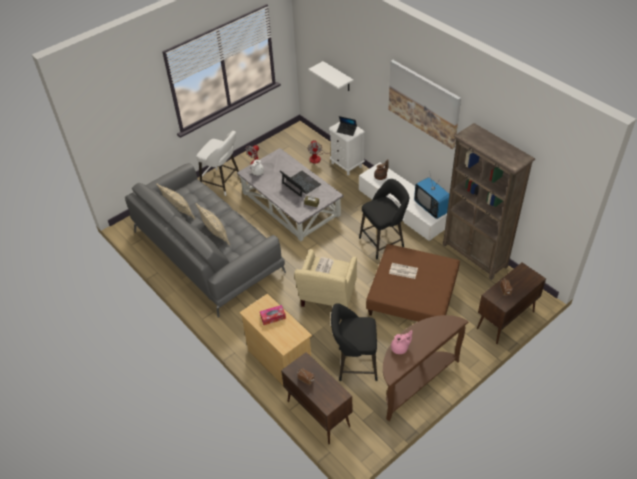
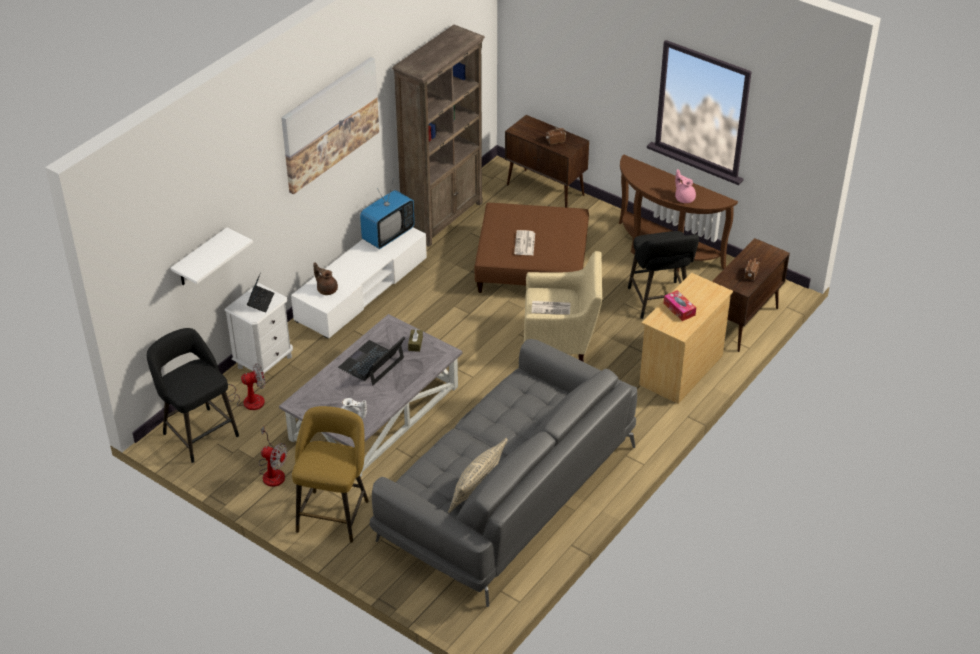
camera: 105 degrees left, 5 degrees down
white stool [196,131,240,196] -> yellow stool [292,406,369,543]
beige pillow [196,203,230,245] -> none
black stool [359,179,409,259] -> black stool moved to [147,328,239,463]

